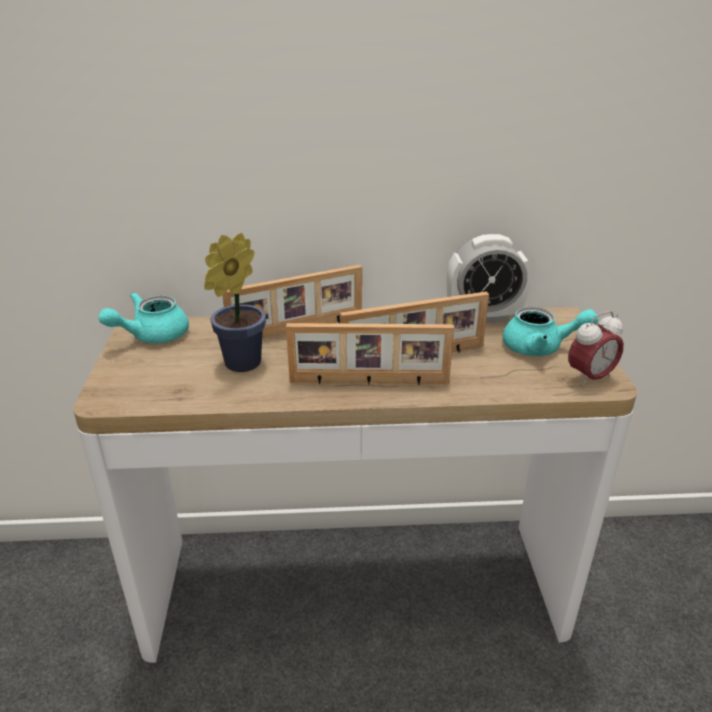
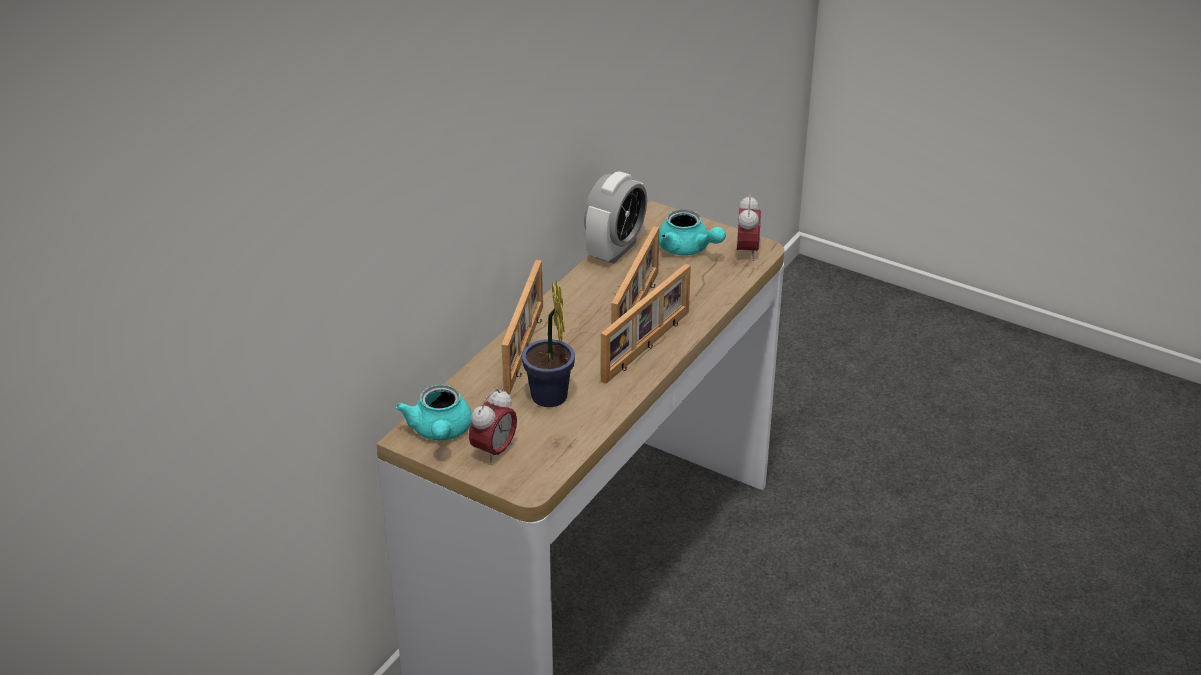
camera: 55 degrees left, 5 degrees up
turquoise teapot [502,307,599,356] -> turquoise teapot turned 90 degrees clockwise [659,209,726,256]
none -> alarm clock [469,388,517,465]

